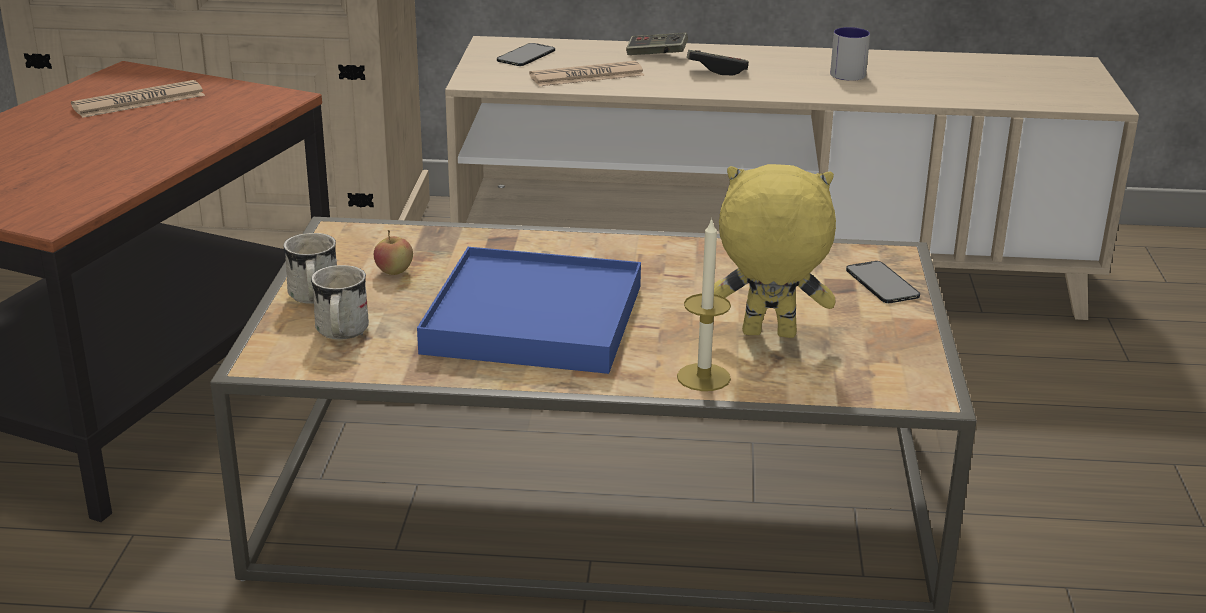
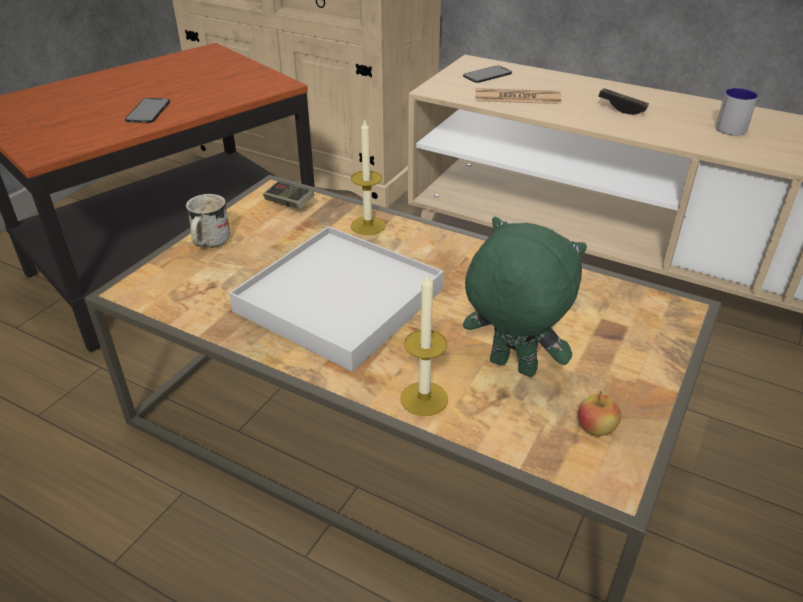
camera: 25 degrees right, 10 degrees up
newspaper [71,80,205,118] -> none
white mug [311,265,369,339] -> none
apple [374,230,413,275] -> apple moved to [578,391,621,436]
blue tray [417,247,641,374] -> white tray [229,226,443,371]
game controller [626,33,688,55] -> game controller moved to [263,181,315,209]
yellow plush toy [714,164,836,338] -> green plush toy [463,217,587,377]
phone [846,261,920,303] -> phone moved to [125,98,170,123]
none -> candle [351,118,386,235]

